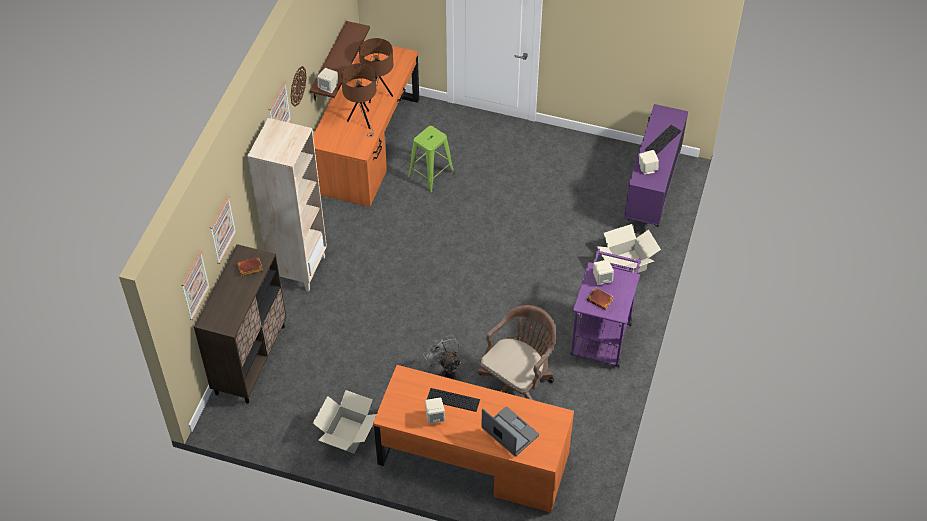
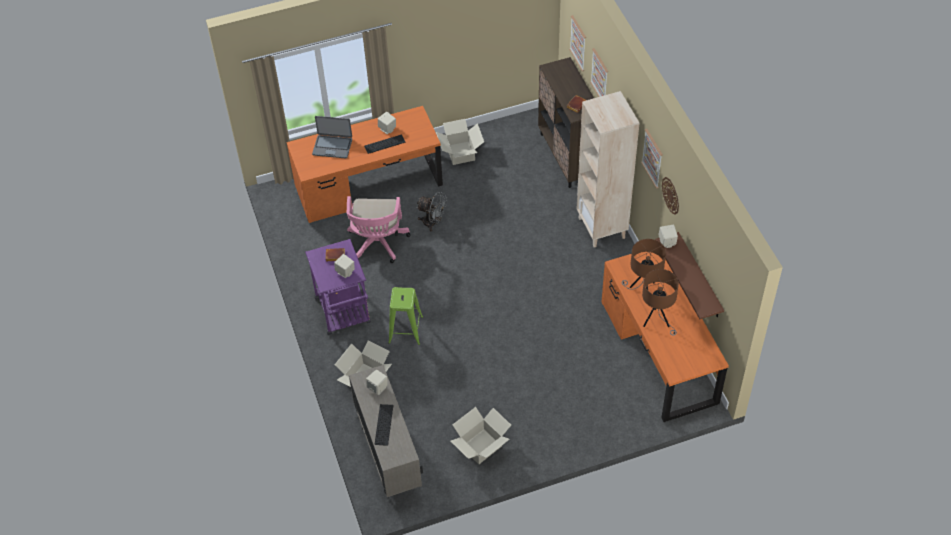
camera: 145 degrees right, 0 degrees up
green stool [408,126,455,193] -> green stool moved to [388,287,423,345]
brown office chair [478,305,556,400] -> pink office chair [346,196,410,263]
purple cabinet [624,104,688,227] -> beige cabinet [349,365,423,497]
none -> cardboard box [451,407,511,464]

